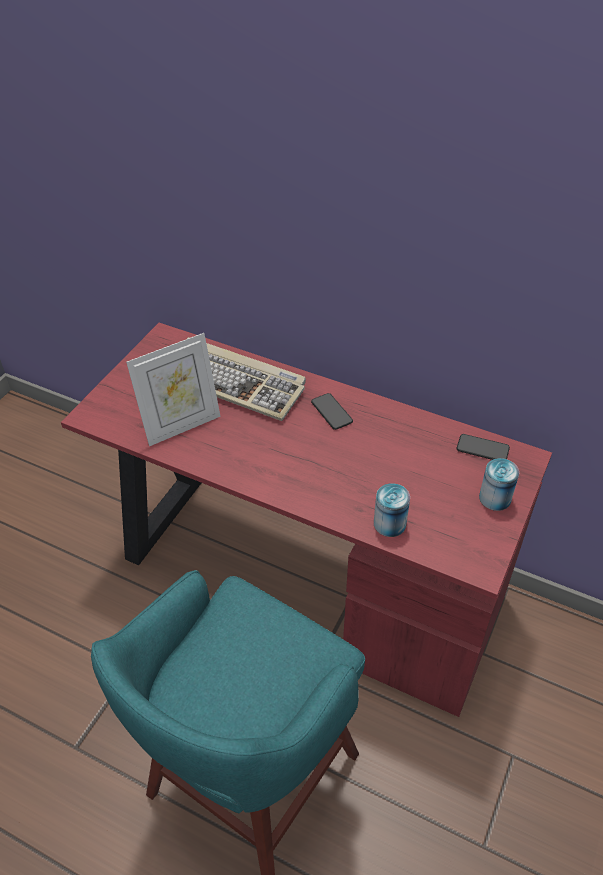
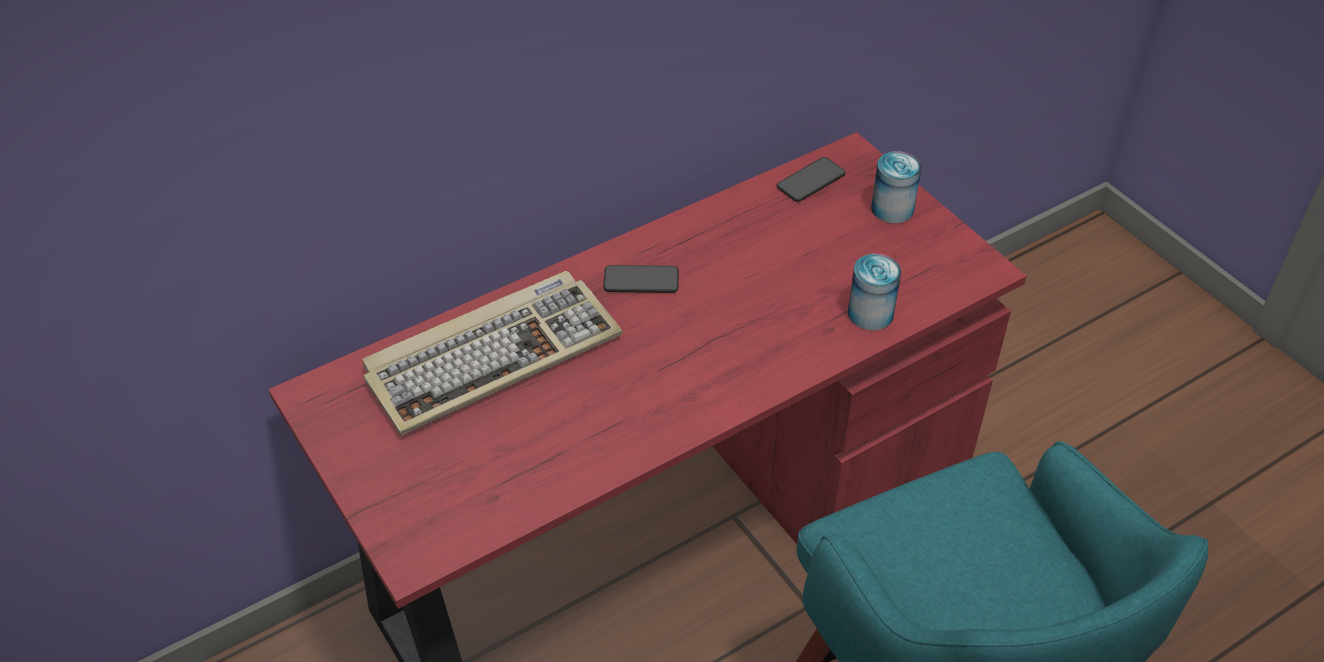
camera: 60 degrees left, 0 degrees up
picture frame [126,333,221,446] -> none

